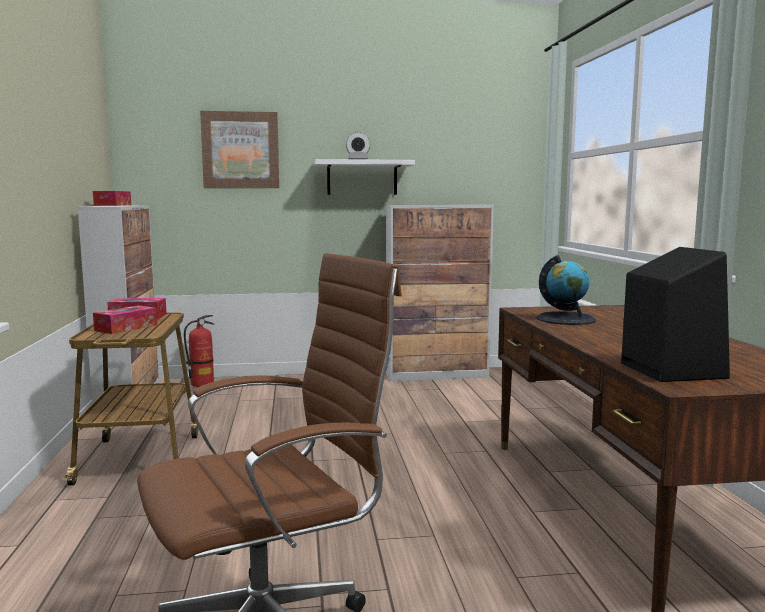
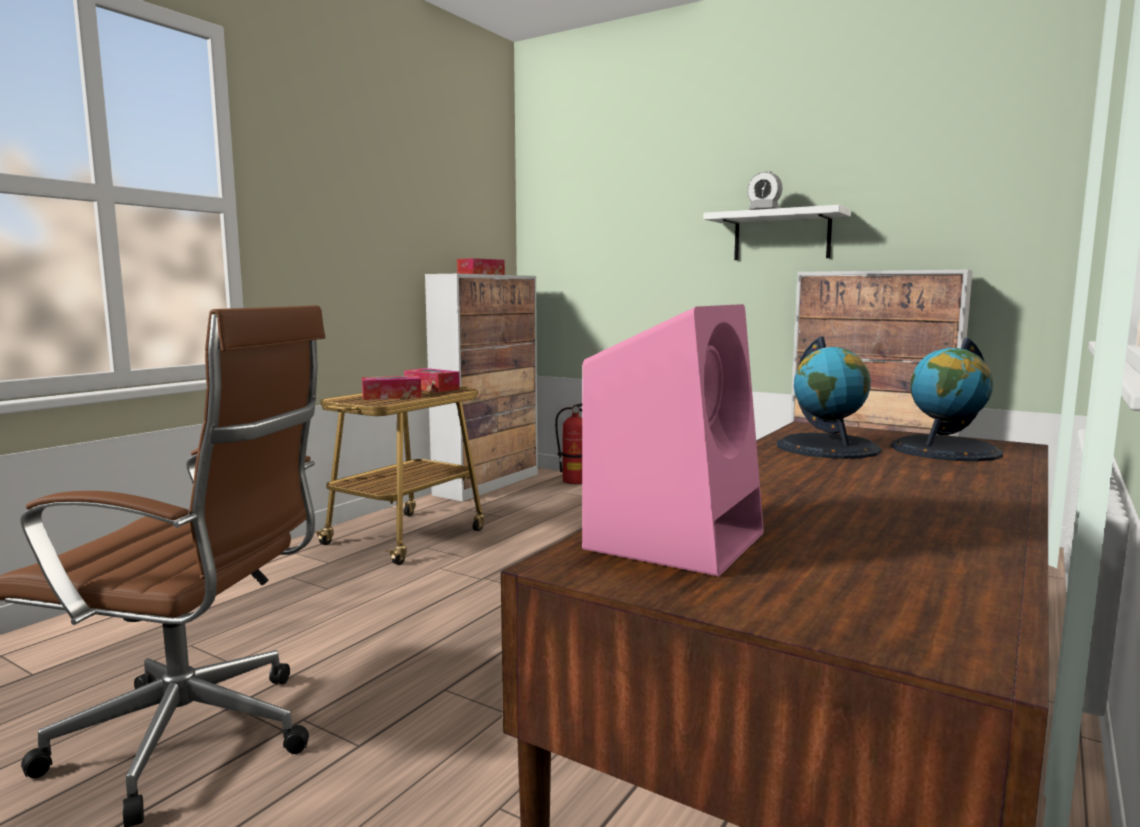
camera: 40 degrees right, 0 degrees up
picture [200,111,279,188] -> none
black speaker [621,247,730,382] -> pink speaker [582,304,764,576]
none -> globe [891,338,1003,461]

